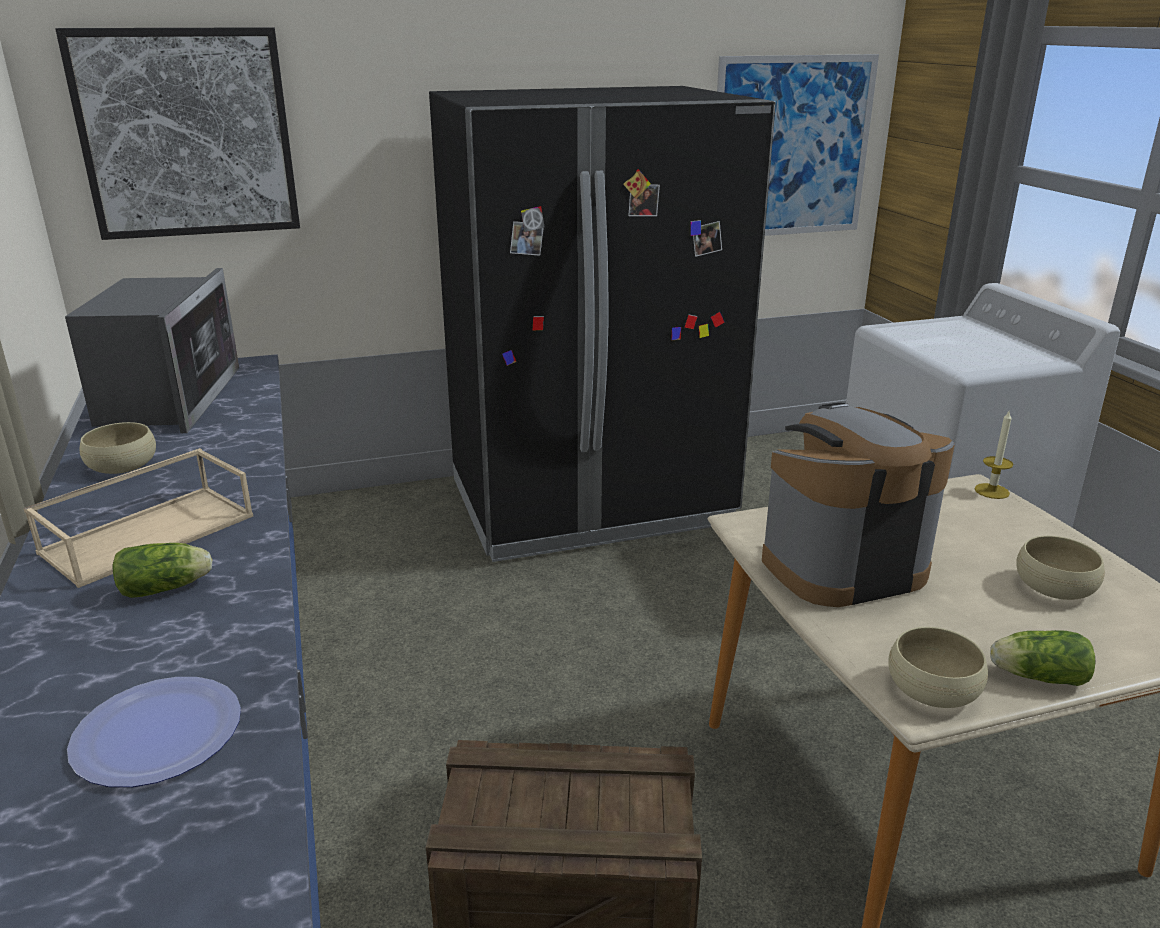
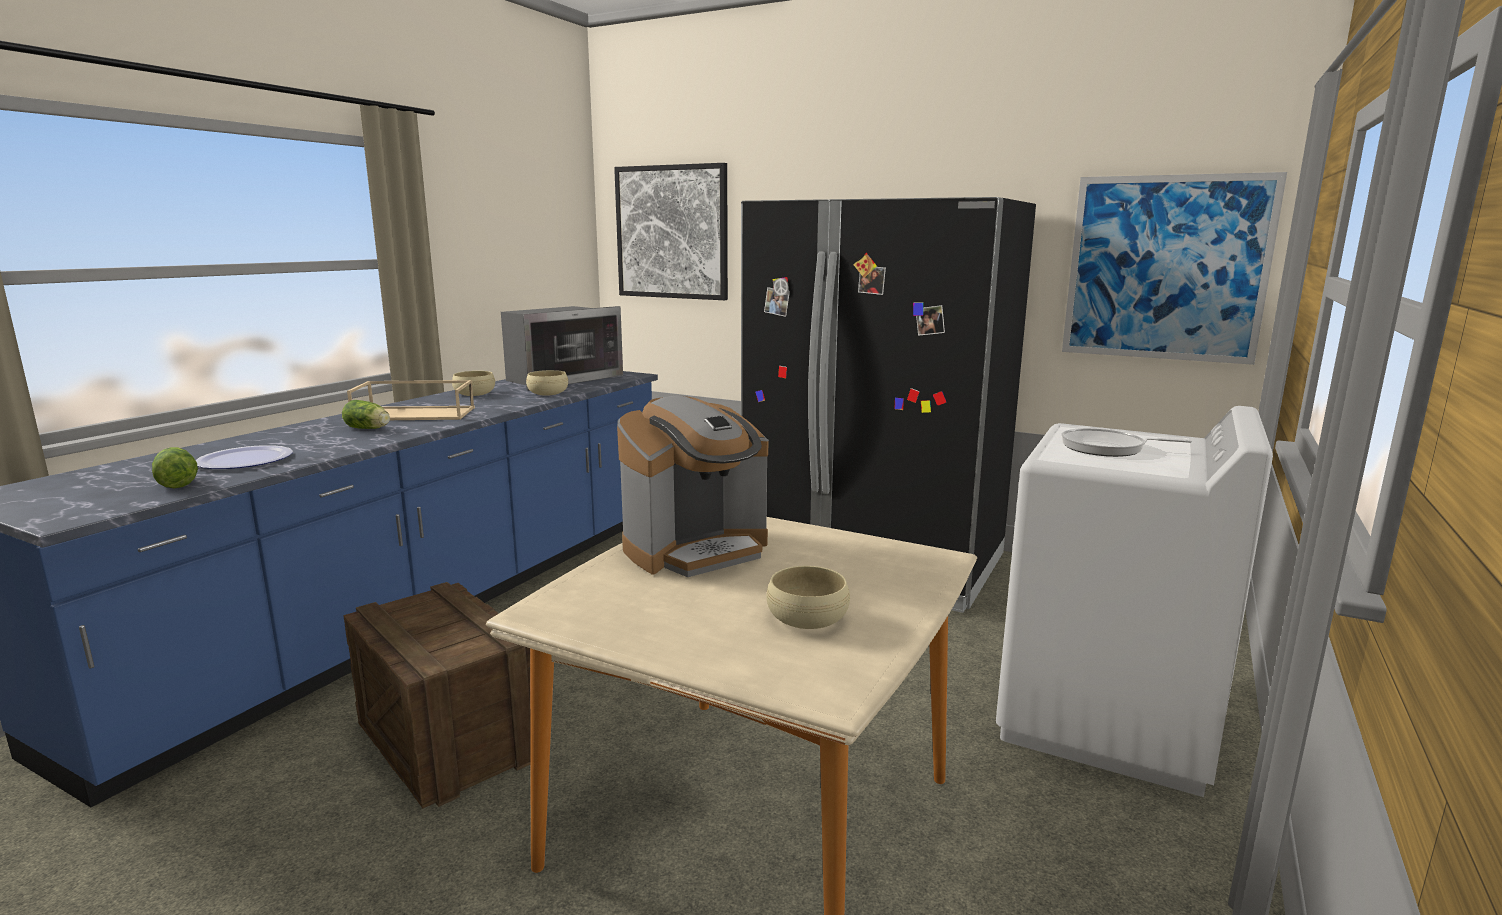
camera: 45 degrees right, 10 degrees down
coffee machine [762,403,955,607] -> coffee machine turned 120 degrees clockwise [617,396,768,577]
beige bowl [888,627,988,708] -> beige bowl moved to [526,370,568,396]
candle [975,409,1014,499] -> none
lettuce [990,630,1095,686] -> lettuce moved to [152,447,198,488]
none -> frying pan [1061,428,1192,457]

